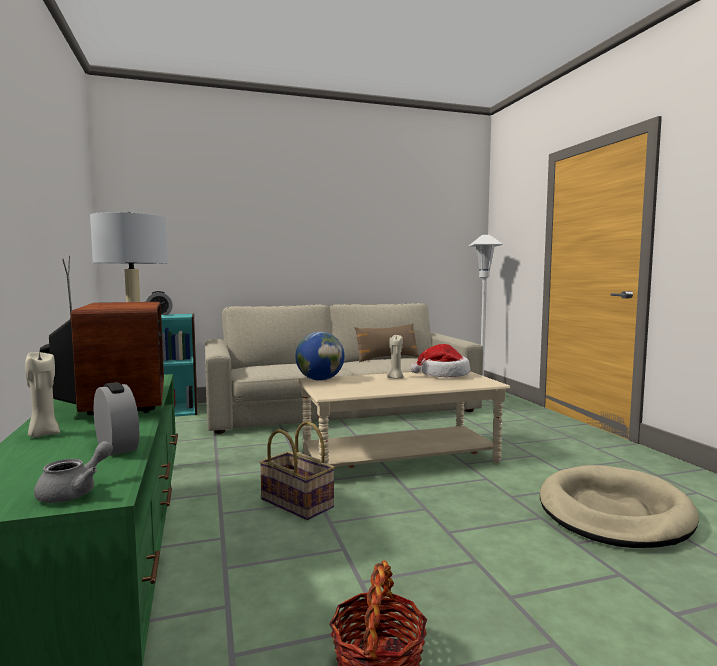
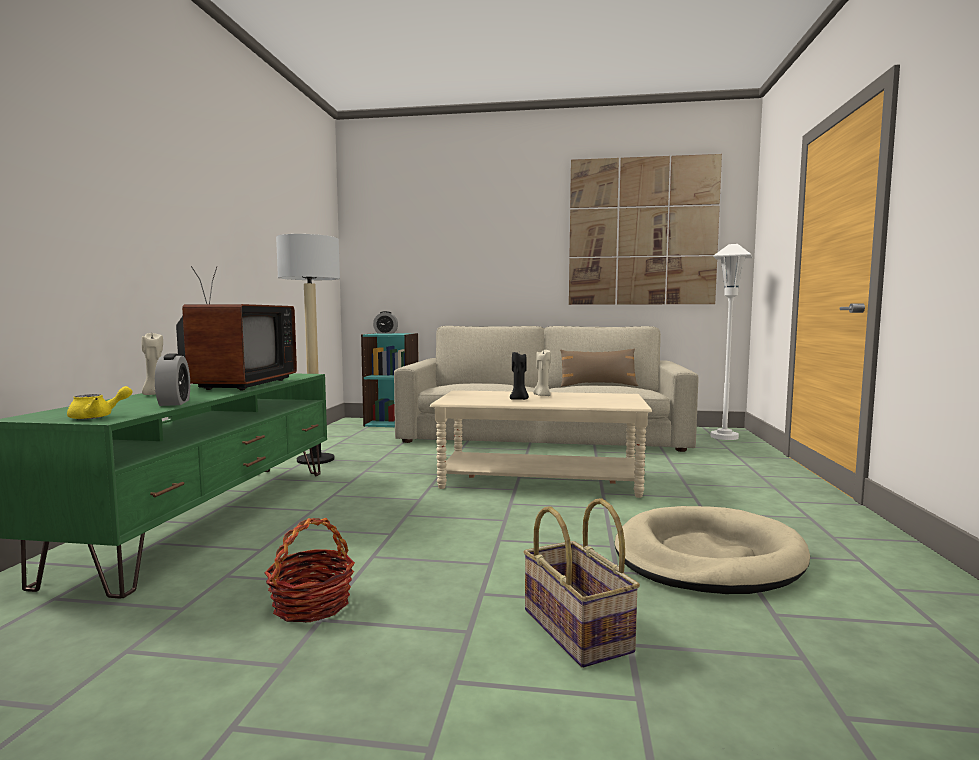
camera: 25 degrees right, 0 degrees up
grey teapot [34,441,113,503] -> yellow teapot [67,386,132,420]
basket [259,421,335,520] -> basket moved to [524,498,640,668]
globe [295,332,344,381] -> none
hat [410,344,470,377] -> none
none -> black candle [510,352,529,400]
none -> picture [569,154,722,305]

